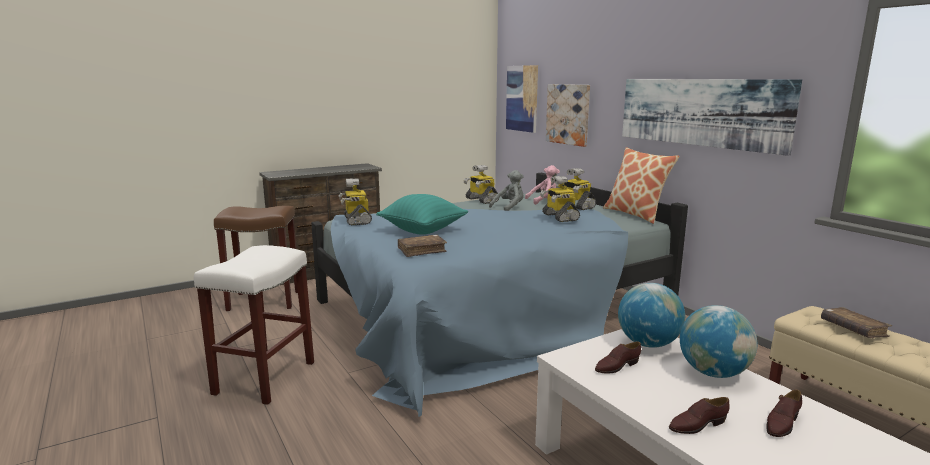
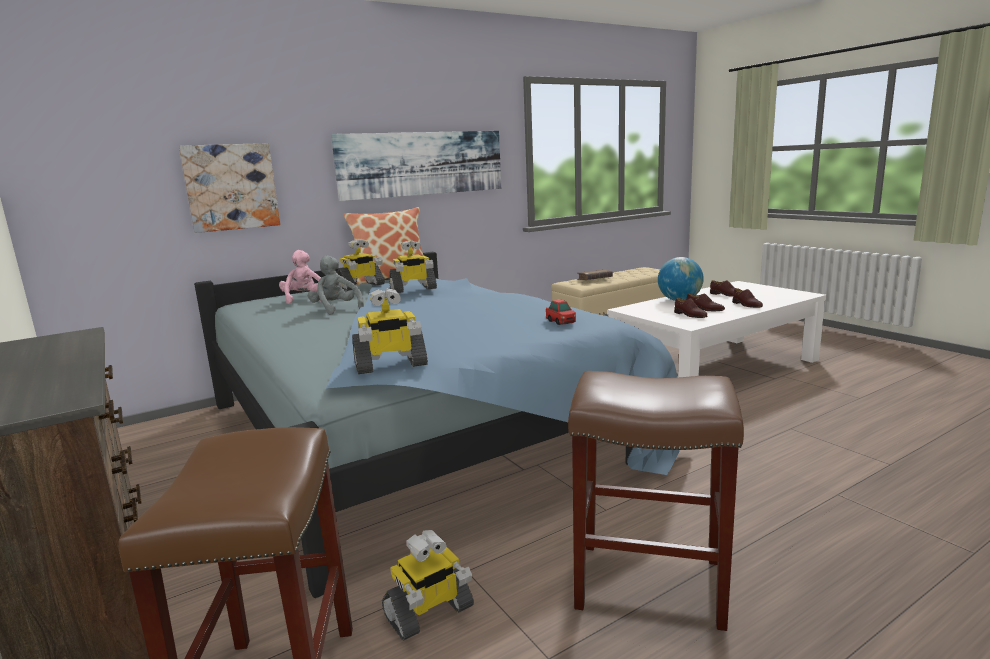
camera: 90 degrees left, 0 degrees up
white stool [194,245,314,405] -> brown stool [568,371,744,631]
turquoise pillow [376,194,468,235] -> none
brown book [398,234,447,257] -> toy car [546,299,576,325]
toy robot [463,165,499,204] -> toy robot moved to [382,530,474,641]
picture [506,65,538,133] -> none
globe [618,283,685,348] -> none
none -> brown shoe [686,293,725,311]

